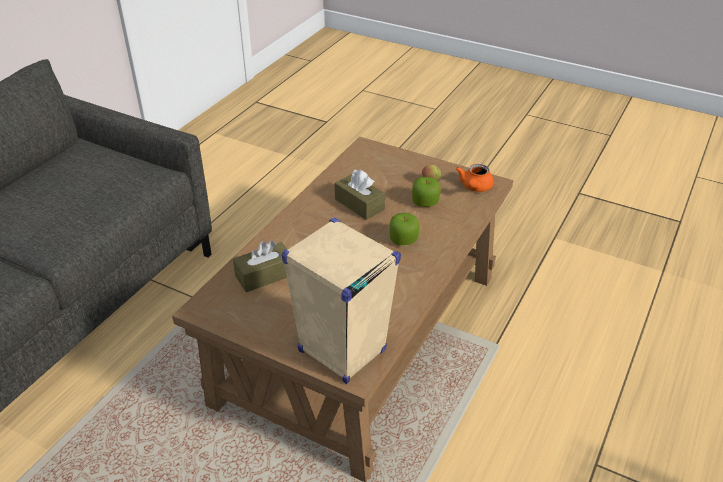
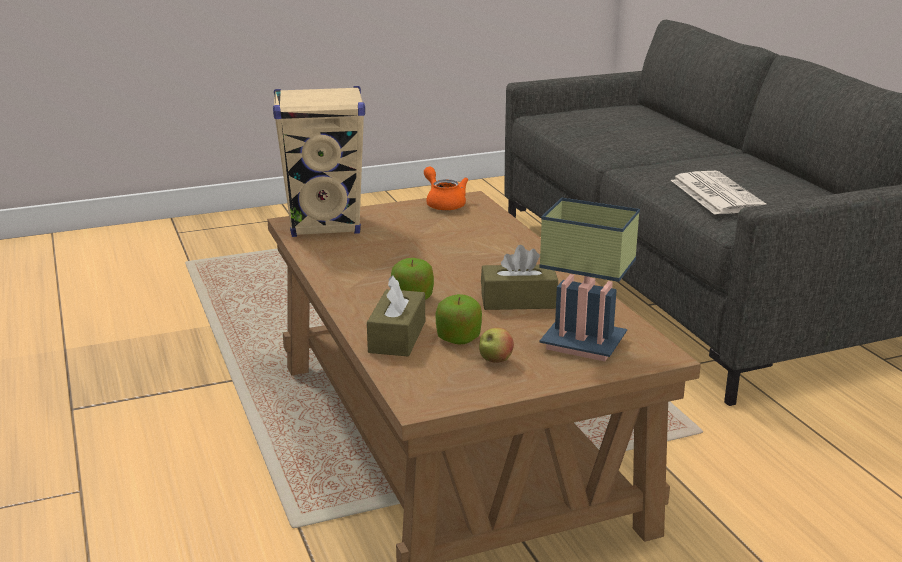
camera: 130 degrees right, 15 degrees down
brown tissue box [233,241,288,292] -> brown tissue box moved to [367,275,425,356]
orange teapot [456,164,494,192] -> orange teapot moved to [424,166,468,211]
none -> table lamp [539,198,640,361]
none -> newspaper [671,171,766,215]

